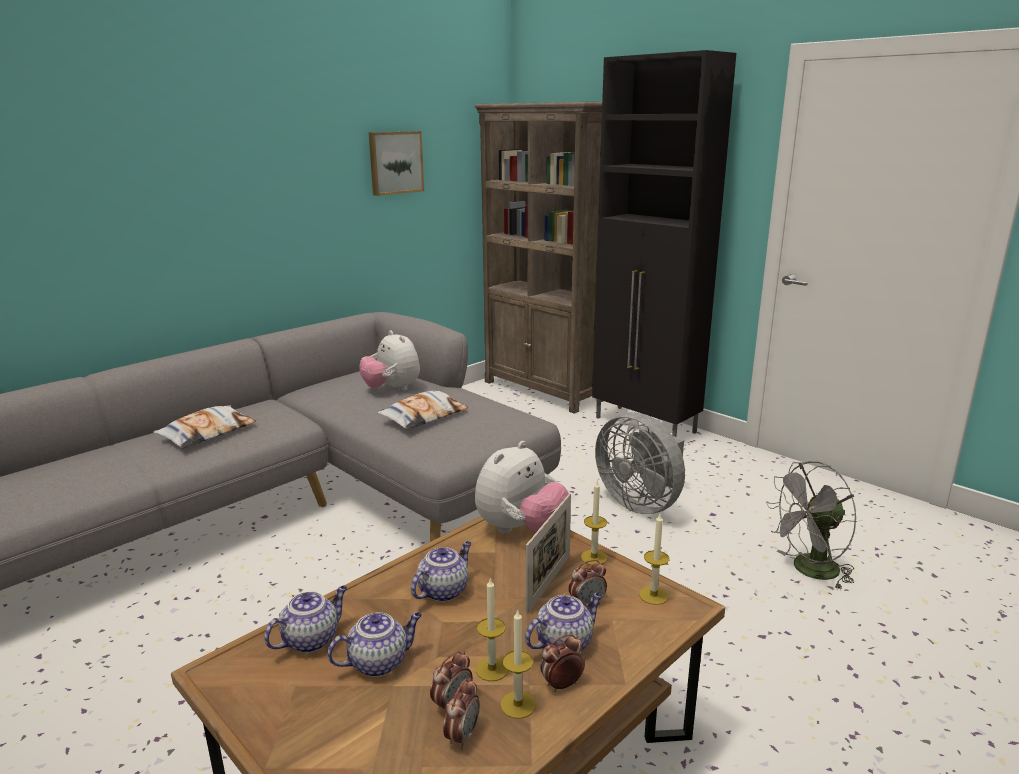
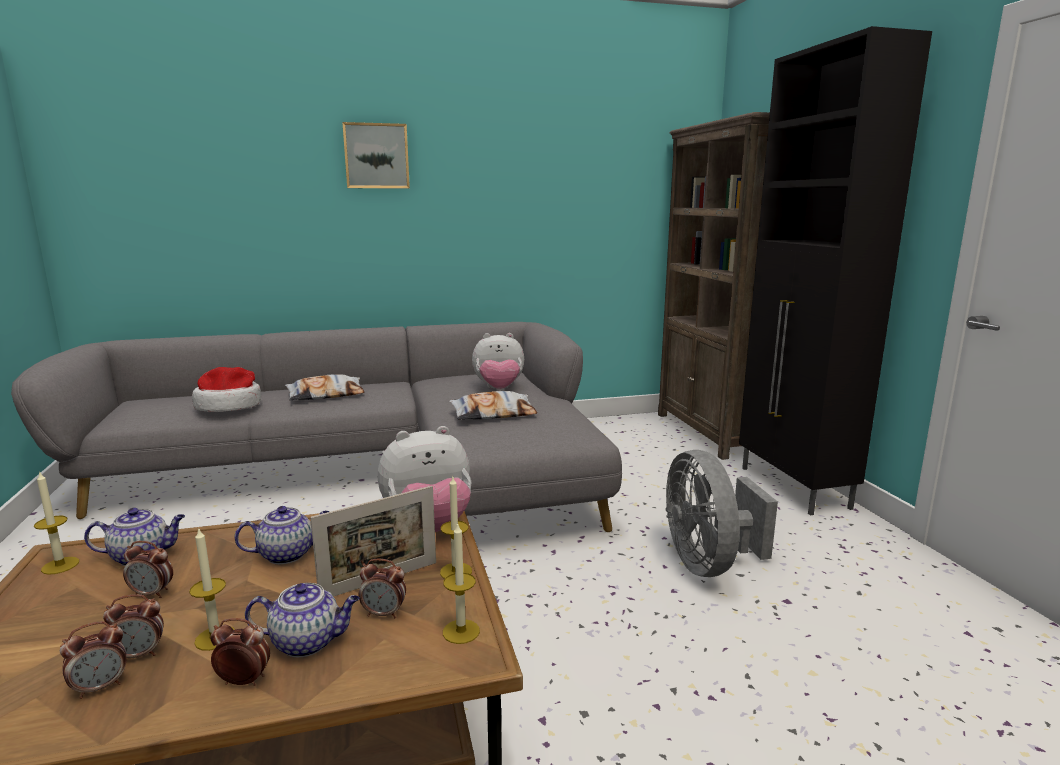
camera: 30 degrees right, 5 degrees down
teapot [328,612,422,677] -> alarm clock [123,541,173,598]
plush toy [359,330,420,391] -> plush toy turned 90 degrees counterclockwise [472,333,524,389]
picture [369,131,424,196] -> picture moved to [342,122,410,189]
candle [500,609,536,719] -> candle moved to [34,471,79,575]
grey fan [766,461,857,590] -> none
none -> hat [192,367,261,412]

